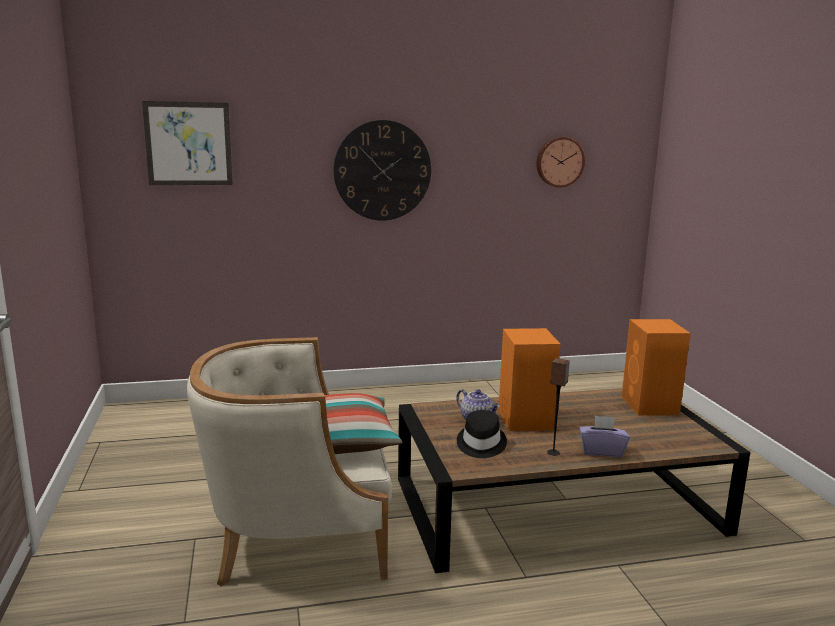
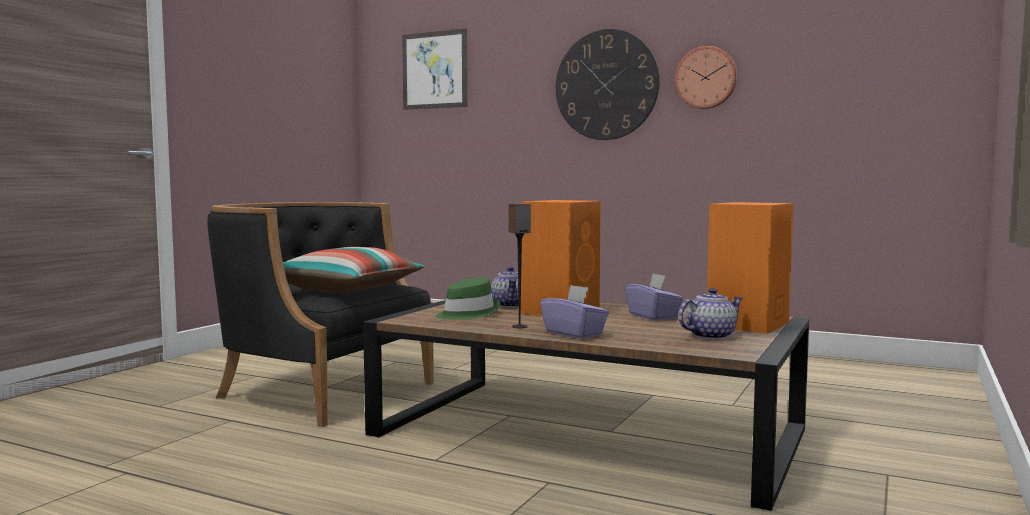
camera: 40 degrees right, 10 degrees down
beige armchair [187,337,392,586] -> black armchair [207,202,433,427]
black hat [457,410,507,458] -> green hat [436,278,500,320]
wall clock [537,137,585,188] -> wall clock moved to [675,46,737,109]
none -> purple tissue box [625,273,683,321]
none -> teapot [679,288,743,340]

